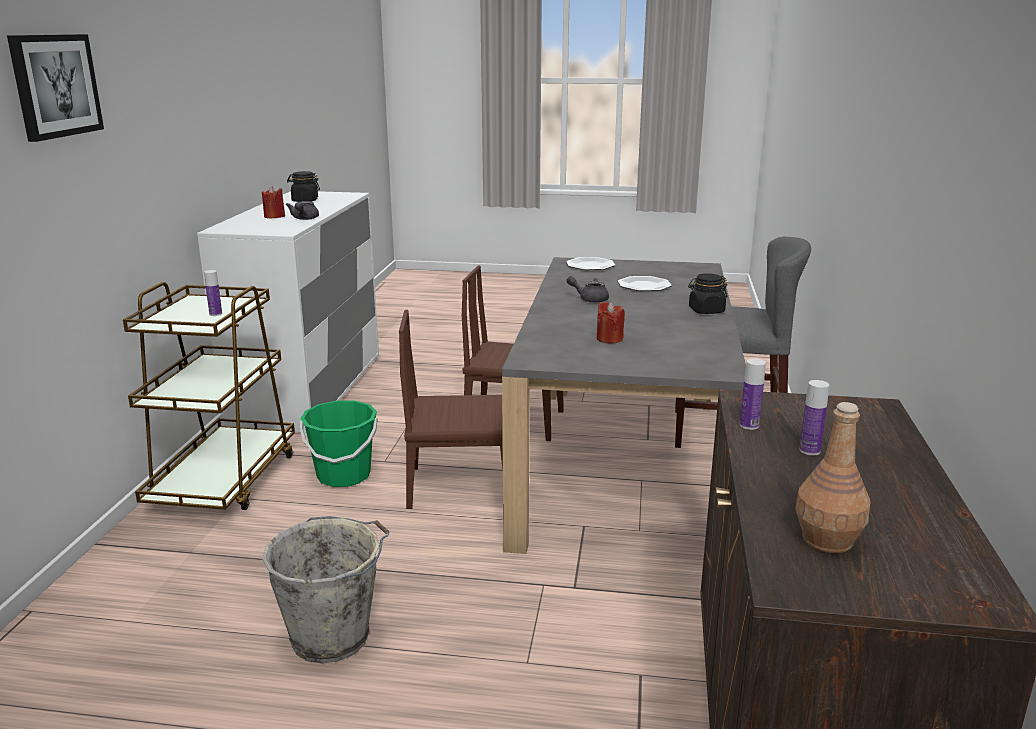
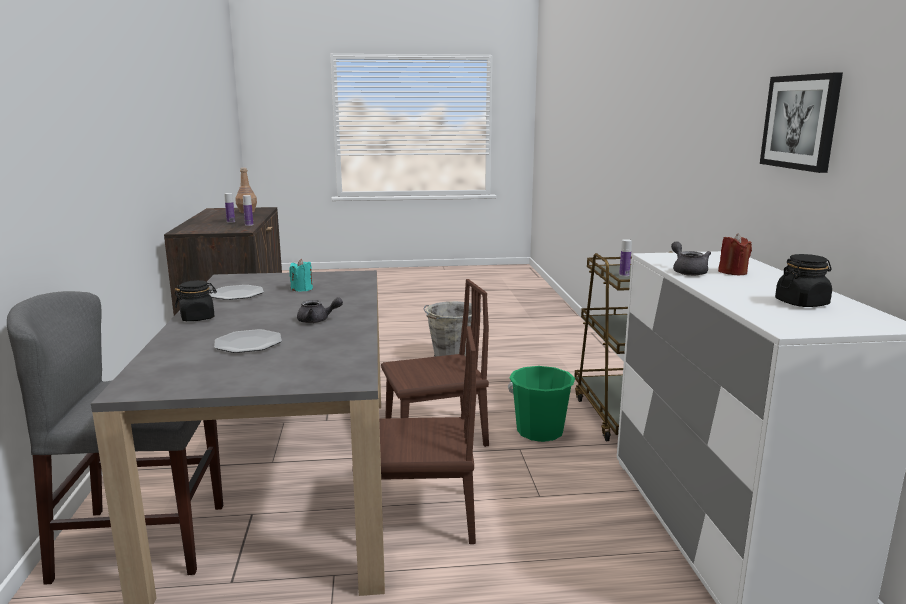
camera: 165 degrees right, 5 degrees down
picture [7,34,104,142] -> picture moved to [760,72,843,173]
plate [566,257,615,270] -> plate moved to [210,285,264,300]
red candle [597,302,625,343] -> turquoise candle [289,259,313,292]

